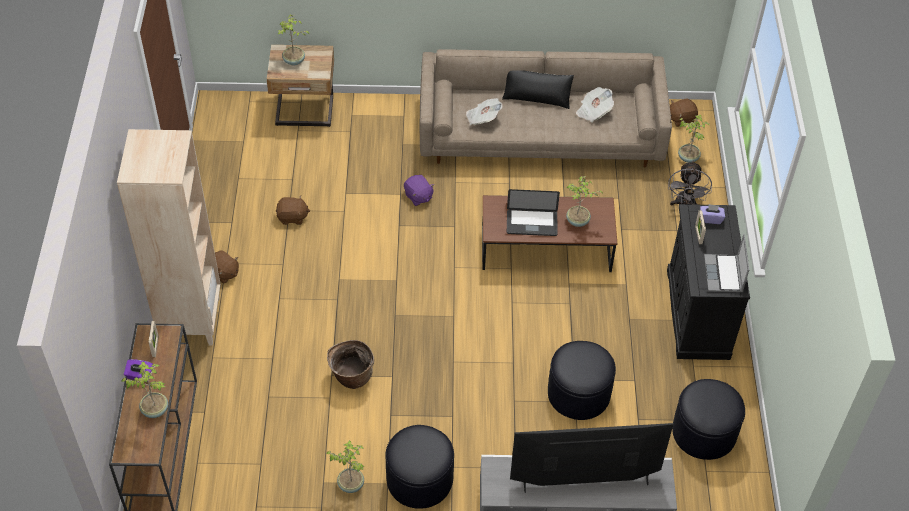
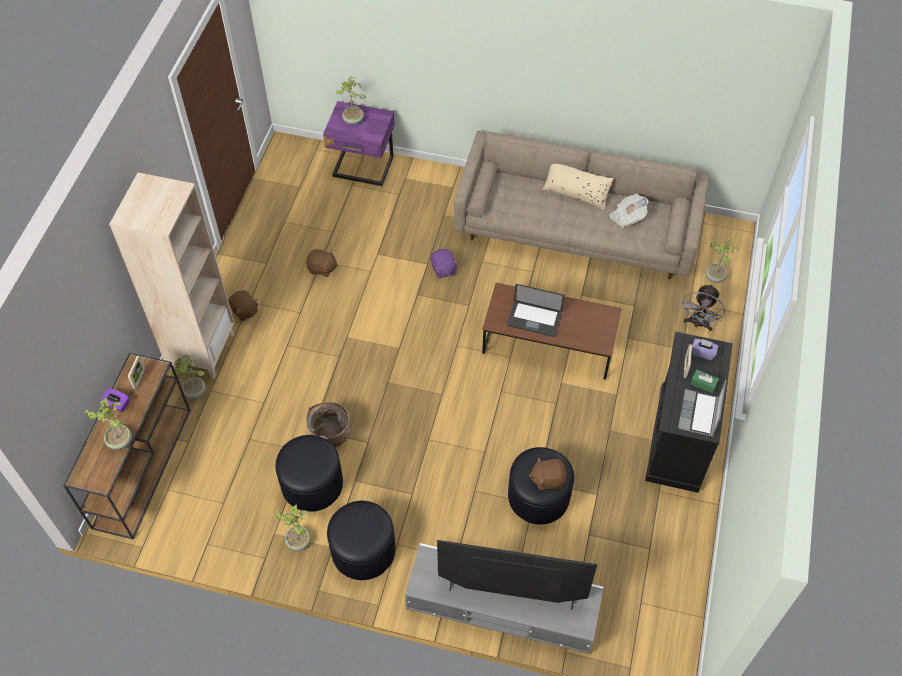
camera: 15 degrees right, 5 degrees up
beige nightstand [267,45,334,127] -> purple nightstand [323,101,395,186]
newspaper [466,98,503,125] -> none
black pillow [502,70,574,109] -> beige pillow [543,164,614,210]
potted plant [566,176,603,227] -> potted plant moved to [171,355,206,399]
brown plush toy [670,98,698,127] -> brown plush toy moved to [529,458,567,490]
black ottoman [672,379,745,460] -> black ottoman moved to [275,435,343,512]
none -> green tissue box [690,369,719,393]

